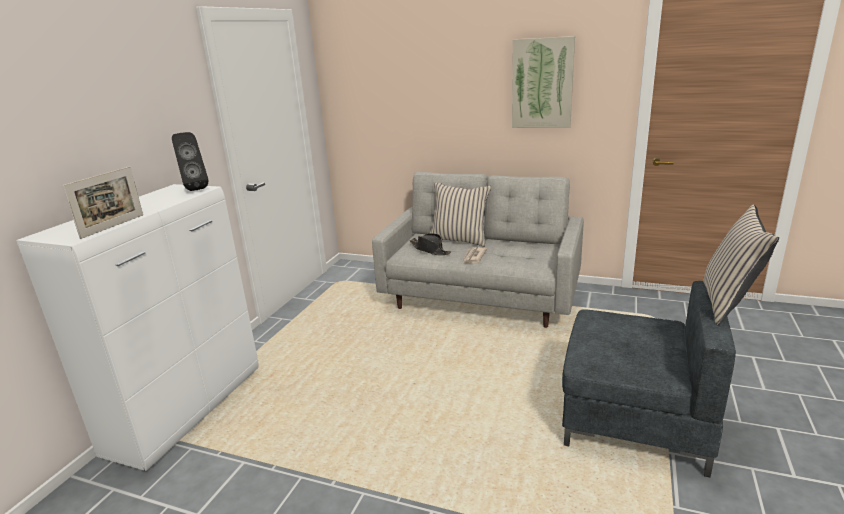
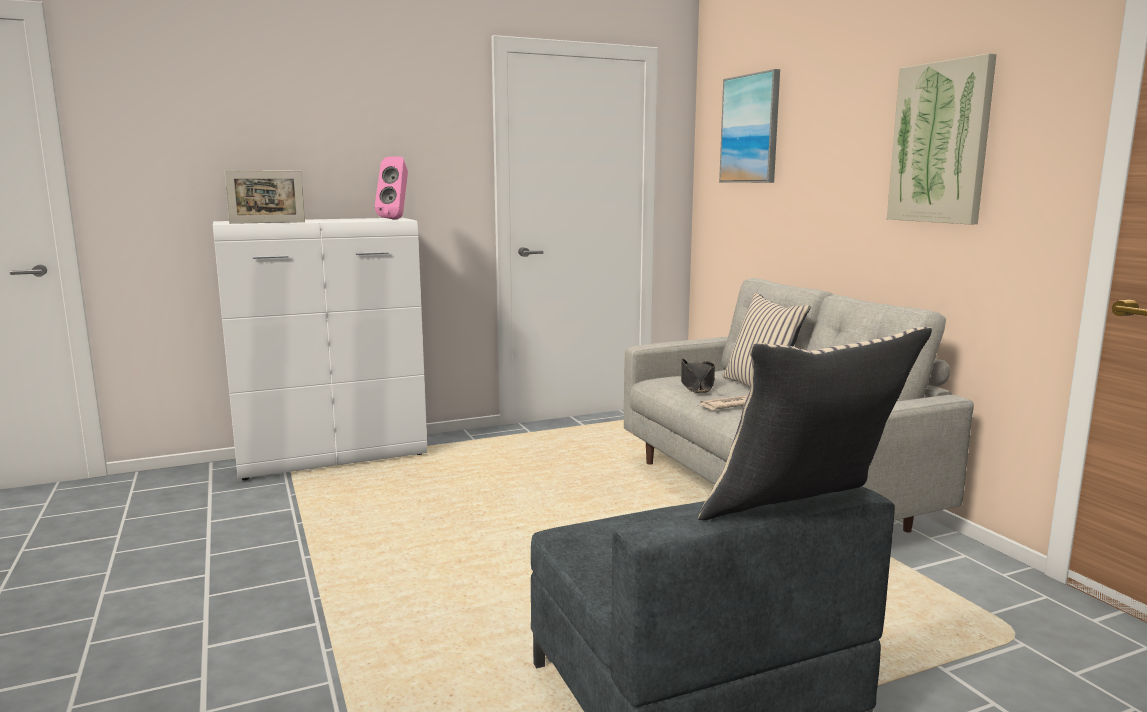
camera: 45 degrees right, 10 degrees down
black speaker [172,132,209,191] -> pink speaker [375,156,408,220]
none -> picture [719,69,780,183]

